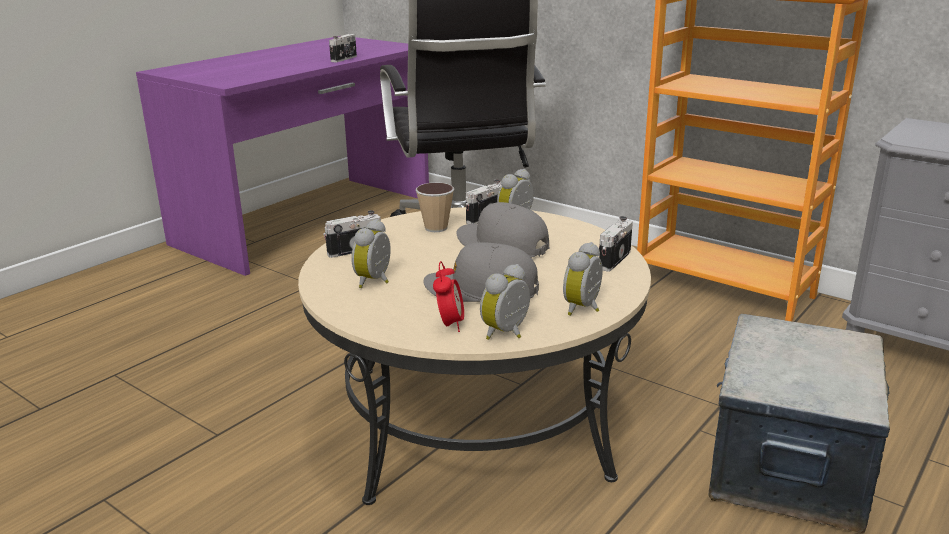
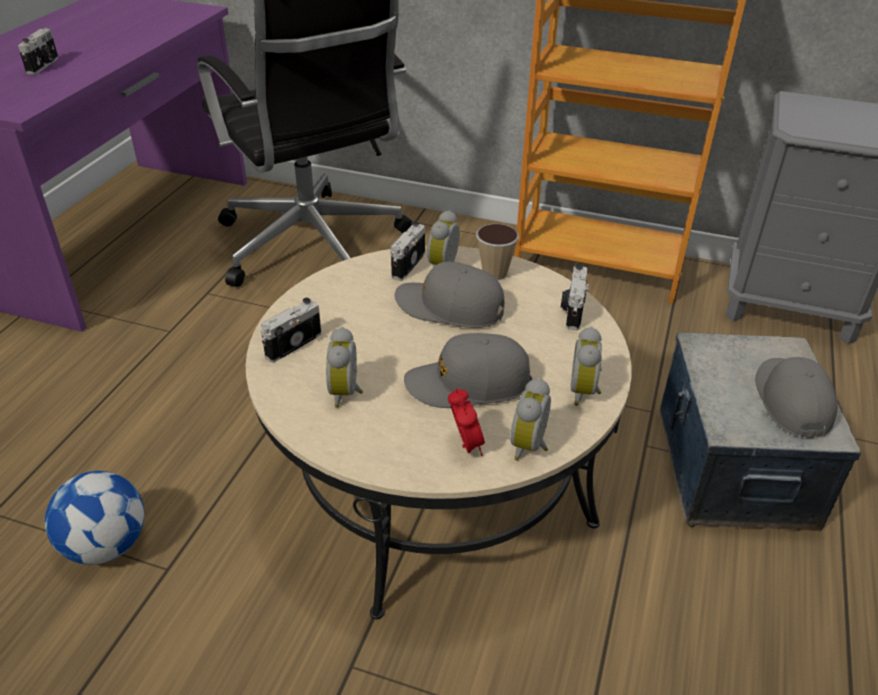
camera: 20 degrees left, 15 degrees up
camera [329,34,357,62] -> camera moved to [18,28,58,75]
cup [416,183,454,232] -> cup moved to [476,224,519,280]
none -> football [45,471,144,565]
none -> grey cap [755,357,838,438]

